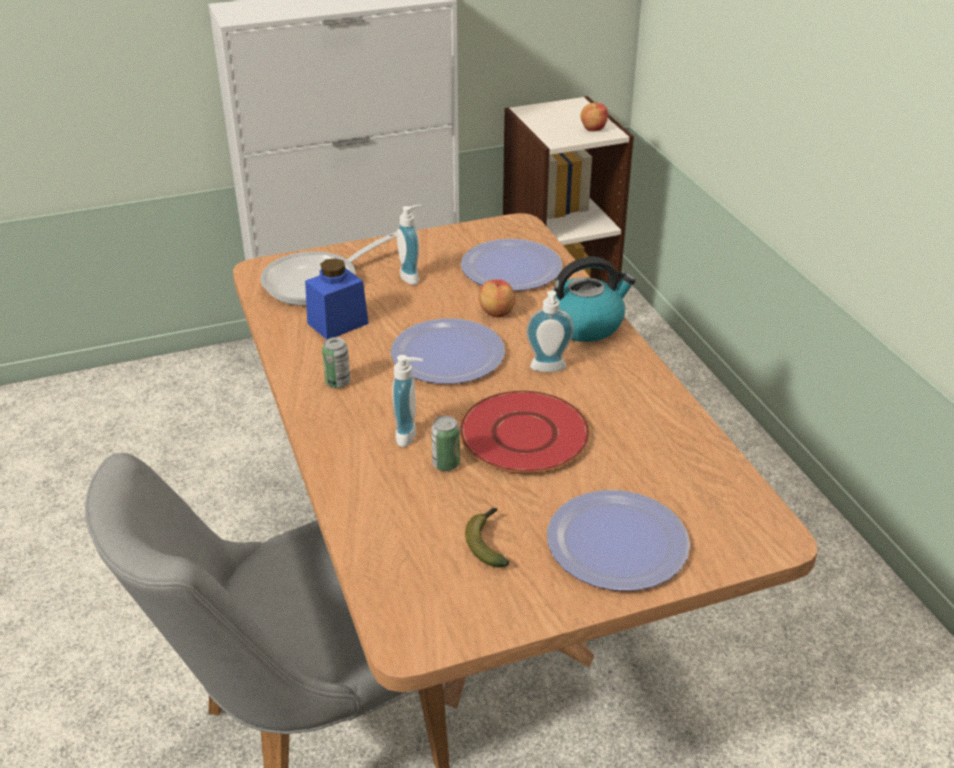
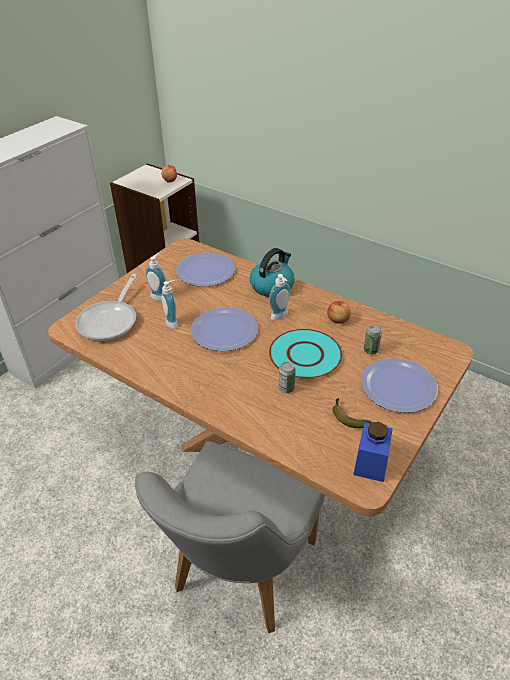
camera: 35 degrees left, 5 degrees up
blue jar [305,258,369,340] -> blue jar moved to [353,422,393,482]
can [322,337,351,388] -> can moved to [364,325,382,354]
soap dispenser [392,355,423,447] -> soap dispenser moved to [161,280,178,329]
red plate [460,391,590,474] -> turquoise plate [269,329,342,379]
apple [479,279,515,317] -> apple moved to [327,301,351,324]

